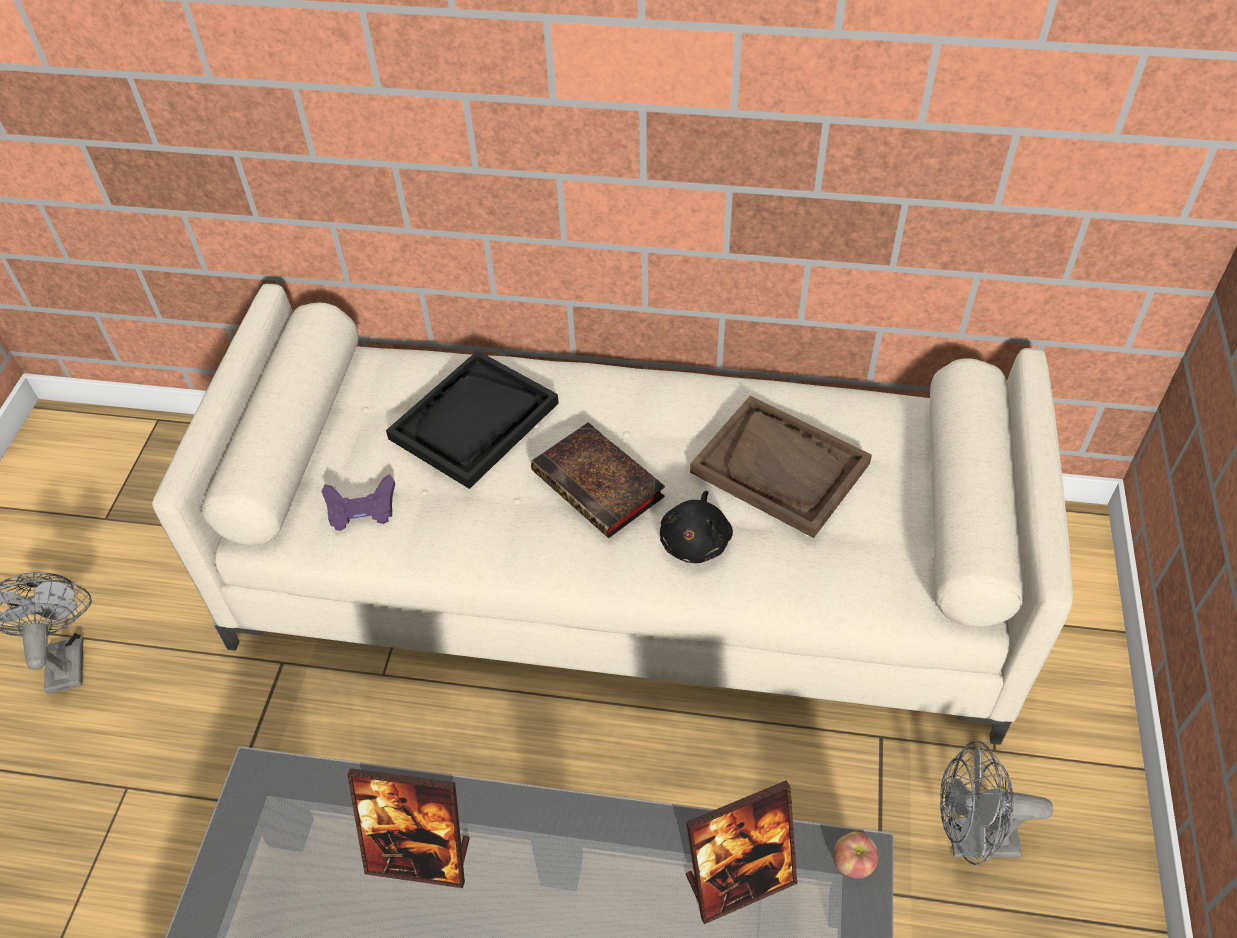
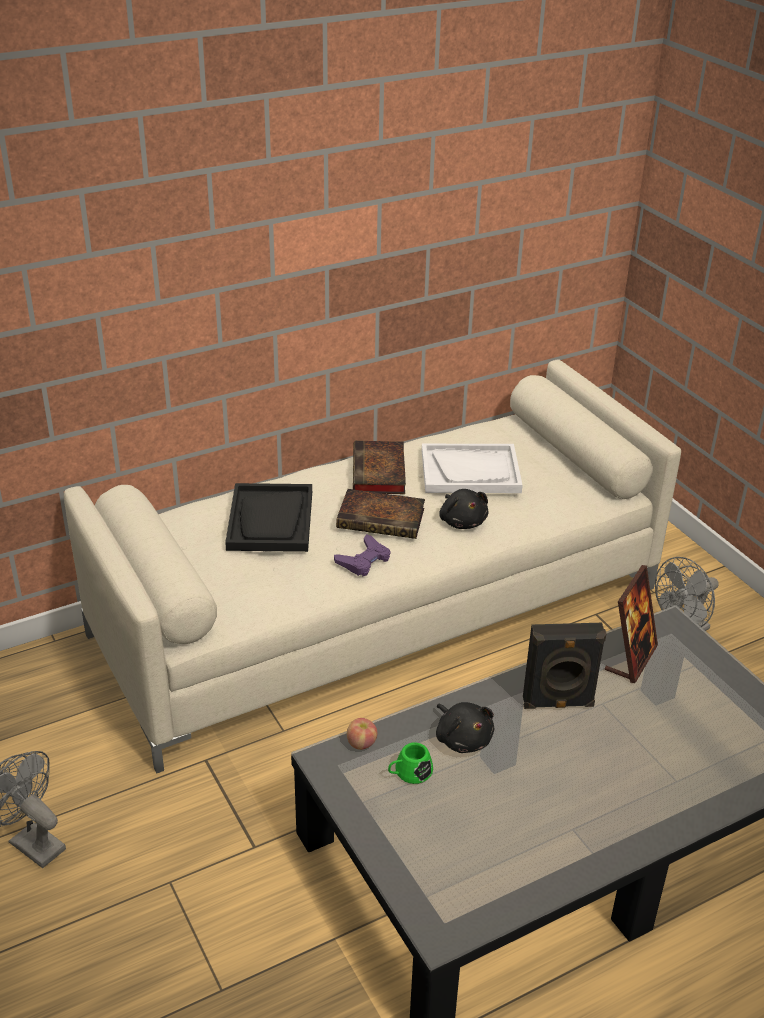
camera: 40 degrees left, 15 degrees down
purple game controller [321,474,395,531] -> purple game controller moved to [334,534,390,576]
picture frame [347,768,470,888] -> black plush toy [436,702,494,753]
brown tray [690,396,872,538] -> white tray [422,444,523,493]
apple [833,831,879,879] -> apple moved to [347,718,377,750]
none -> book [353,441,406,494]
none -> green mug [388,742,433,784]
none -> black speaker [523,623,607,709]

